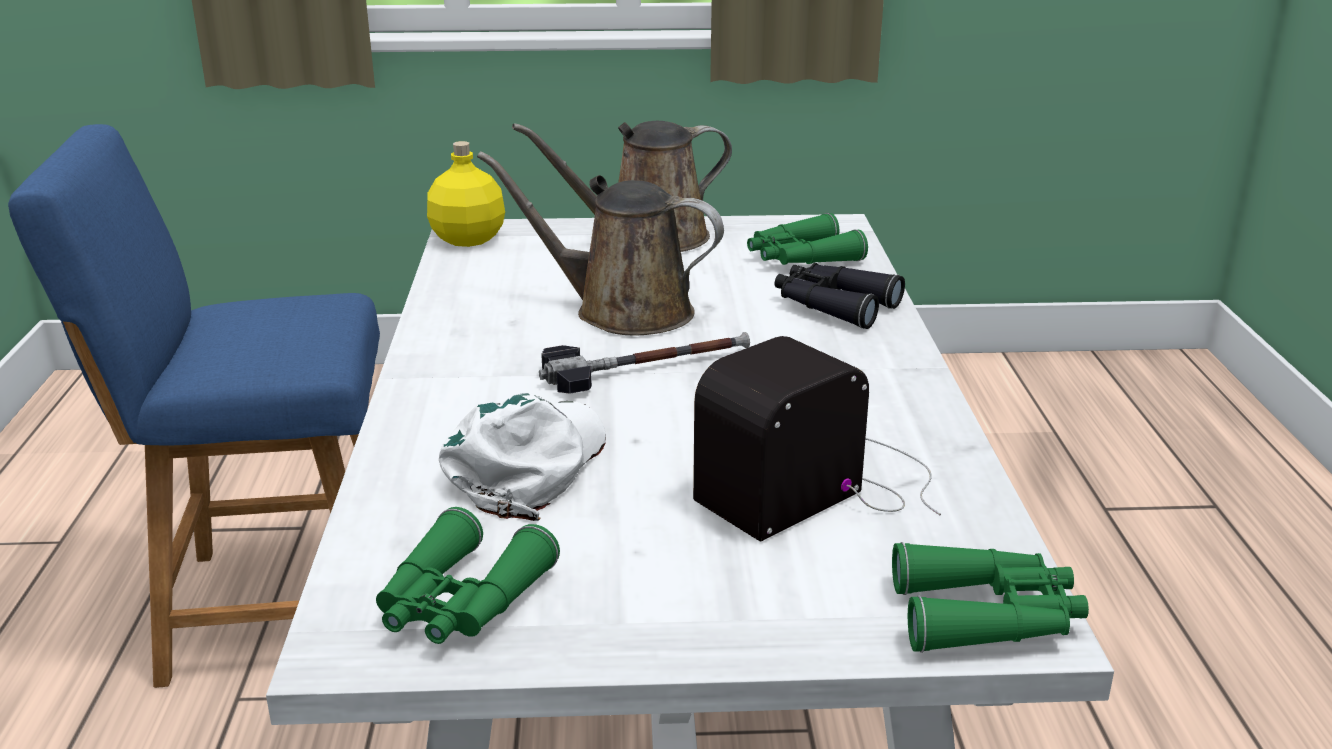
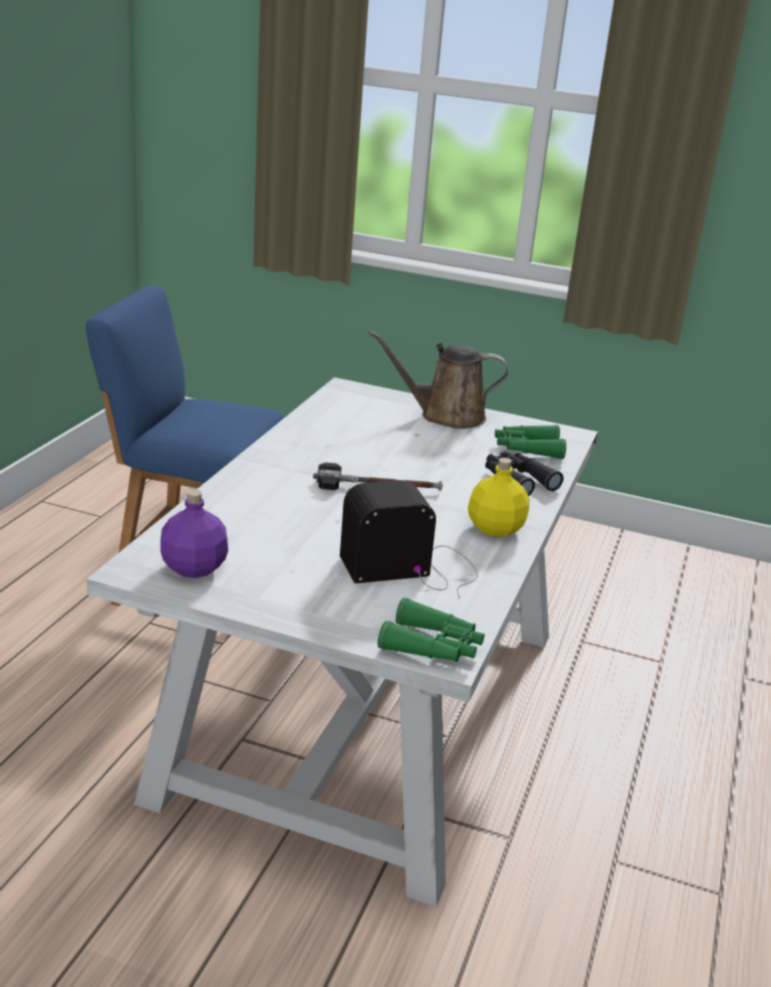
camera: 20 degrees right, 0 degrees up
green binoculars [376,507,560,644] -> purple bottle [160,489,228,578]
yellow bottle [427,141,505,247] -> yellow bottle moved to [468,458,529,537]
white cap [439,393,606,521] -> none
brown watering can [477,151,724,336] -> none

